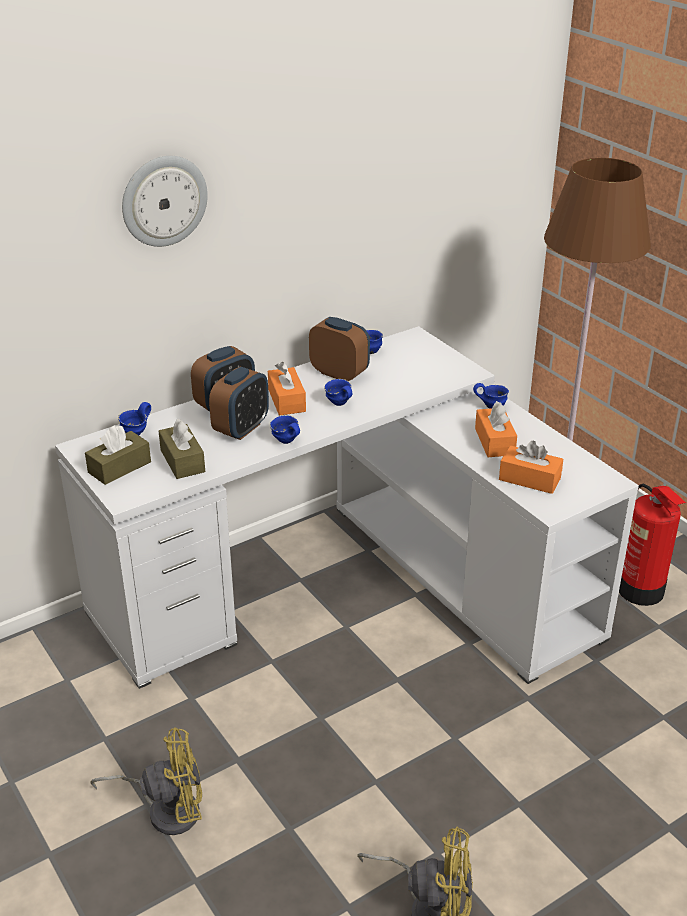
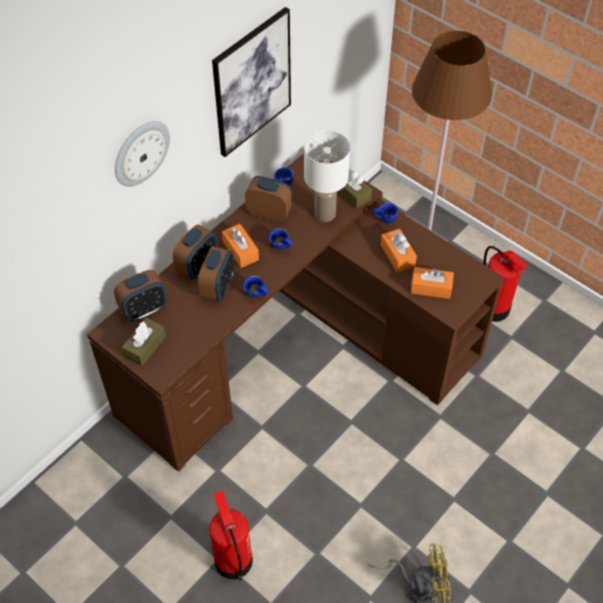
camera: 15 degrees left, 20 degrees up
white desk [55,326,639,689] -> brown desk [87,153,504,472]
yellow fan [90,727,202,835] -> fire extinguisher [209,490,253,581]
blue mug [118,402,151,435] -> alarm clock [114,270,167,321]
brown tissue box [159,419,205,479] -> brown tissue box moved to [337,169,372,209]
none -> picture [212,7,291,157]
none -> white table lamp [304,130,350,222]

